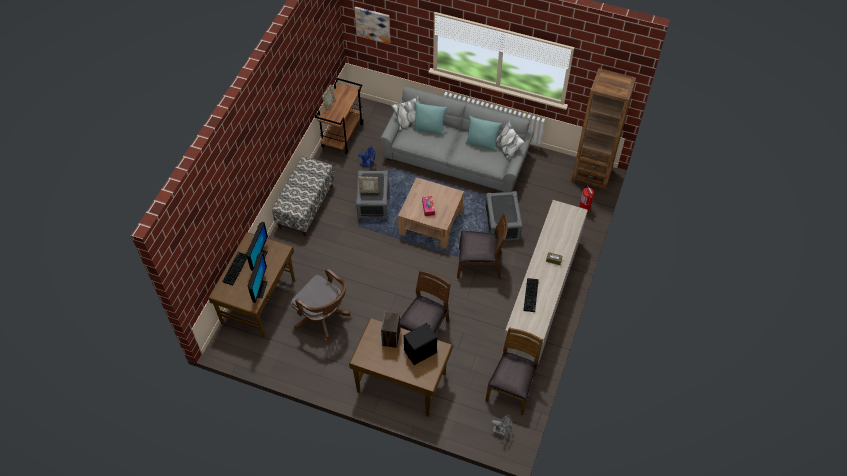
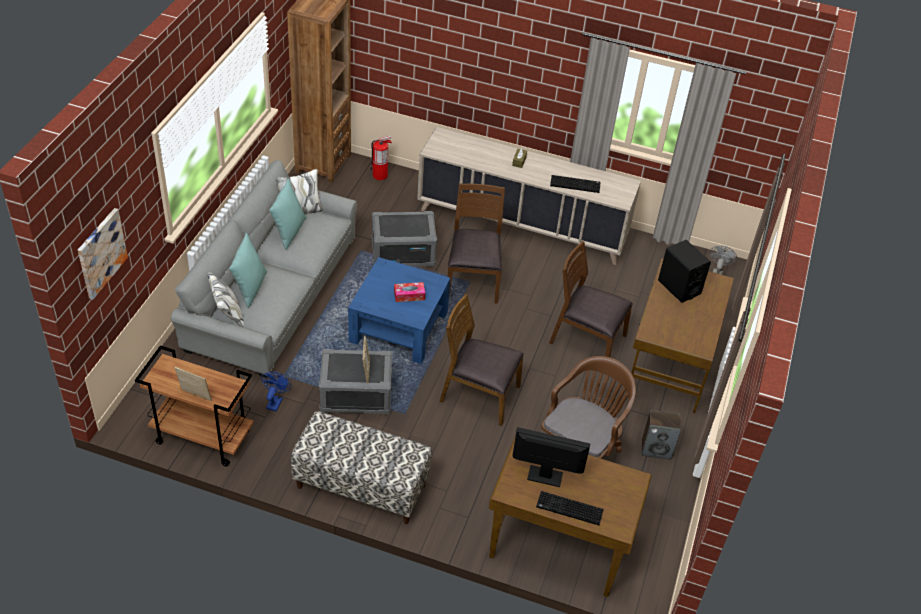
camera: 95 degrees left, 10 degrees down
monitor [248,252,268,303] -> none
speaker [381,312,400,348] -> speaker moved to [641,410,681,460]
brown coffee table [398,177,464,249] -> blue coffee table [348,257,450,364]
brown chair [485,327,543,415] -> brown chair moved to [440,294,524,426]

